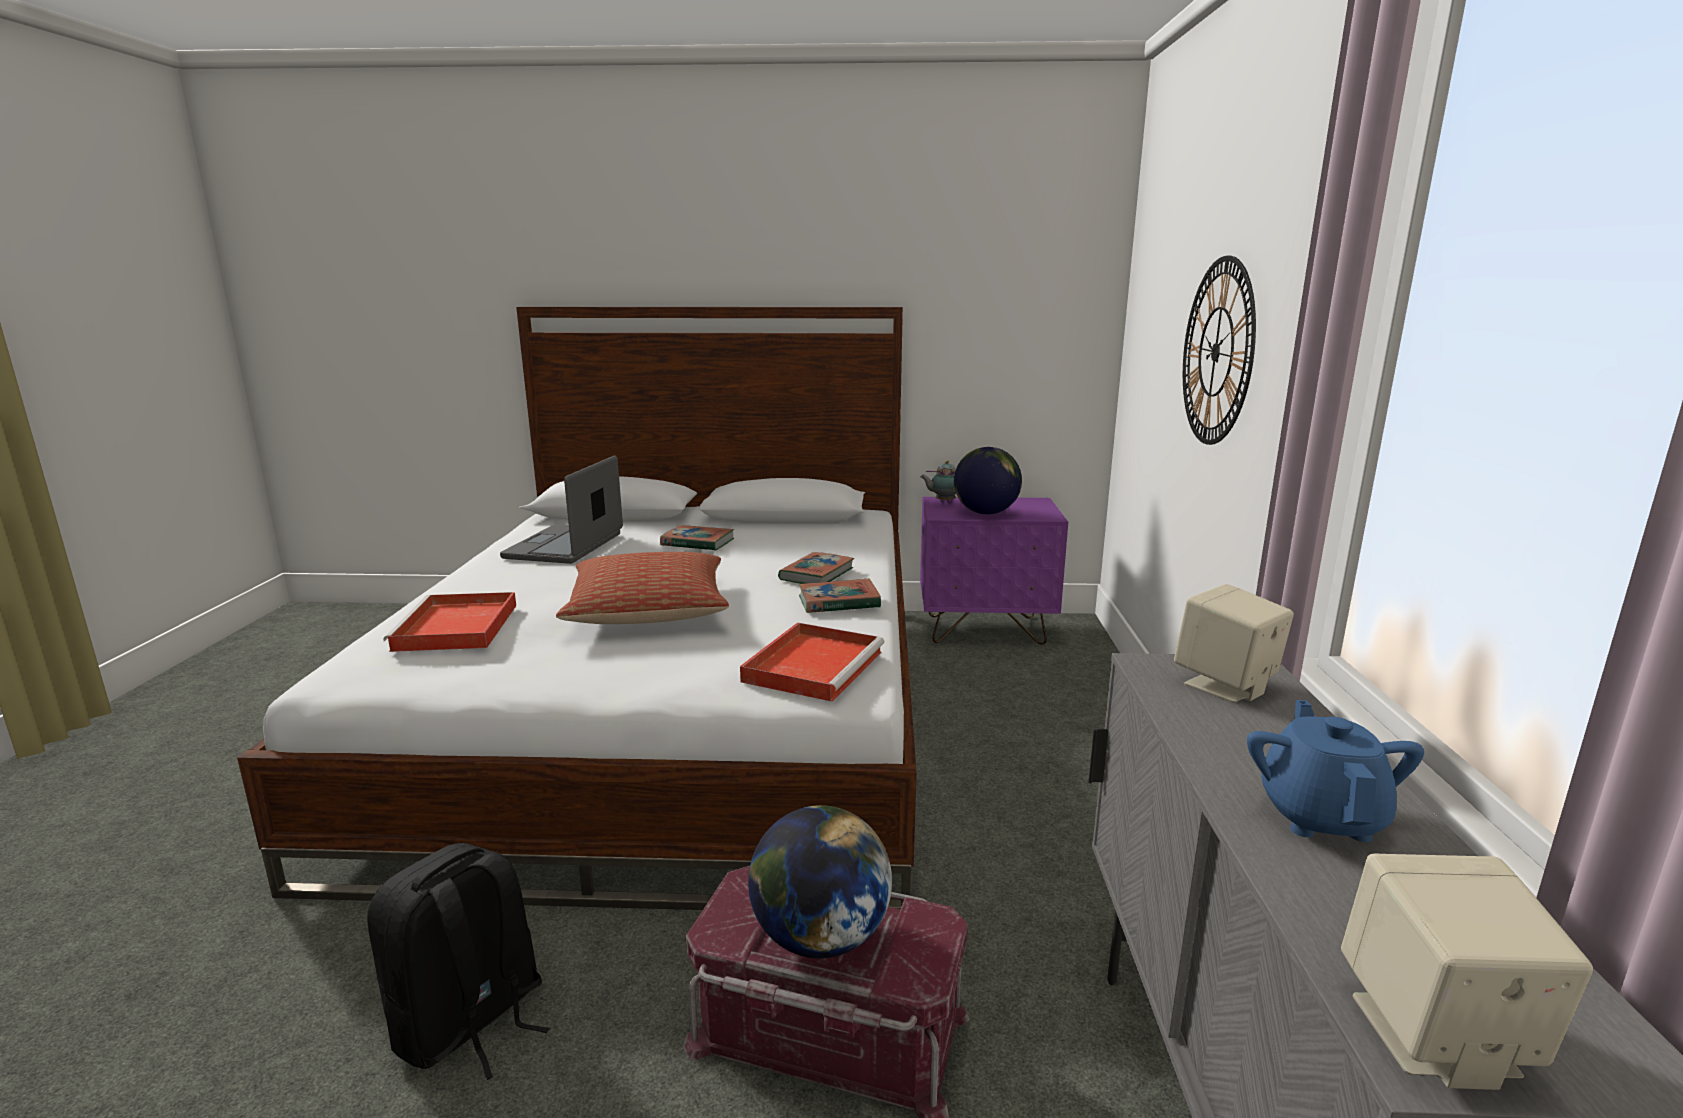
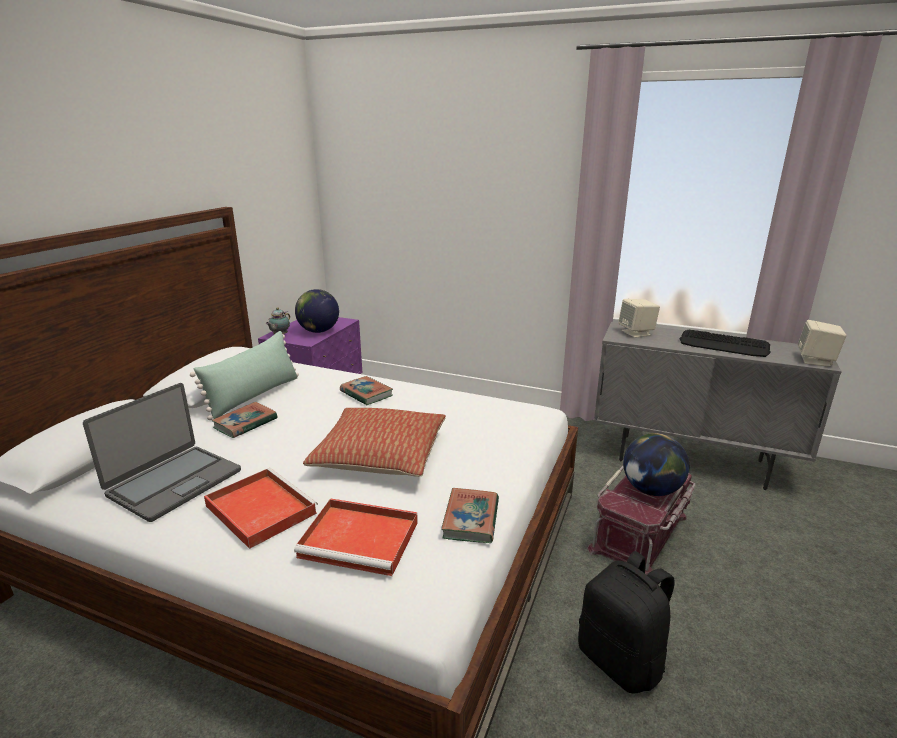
camera: 70 degrees left, 5 degrees up
laptop [500,456,623,564] -> laptop turned 90 degrees counterclockwise [83,383,241,522]
red tray [740,623,884,702] -> red tray moved to [204,468,318,549]
book [799,579,881,613] -> book moved to [441,488,499,543]
wall clock [1183,255,1256,445] -> none
blue teapot [1247,700,1424,842] -> keyboard [680,330,771,357]
none -> green pillow [190,331,299,420]

